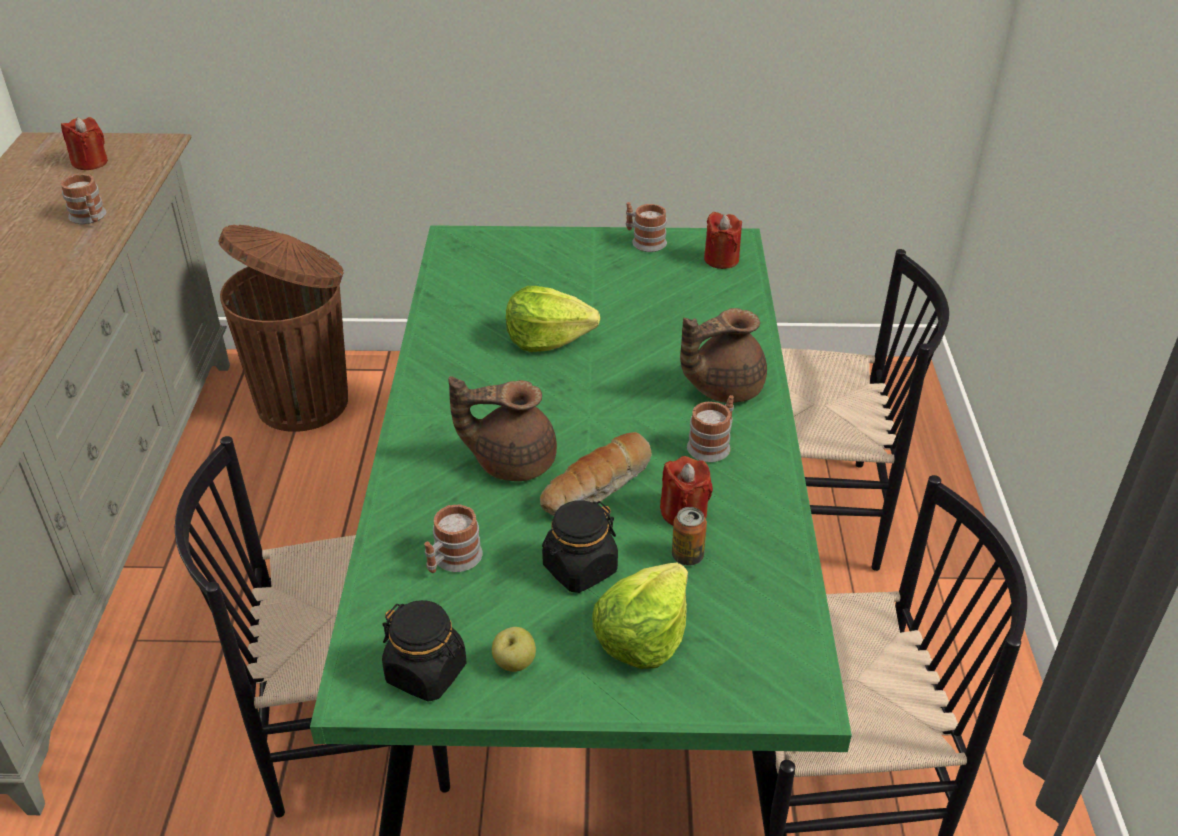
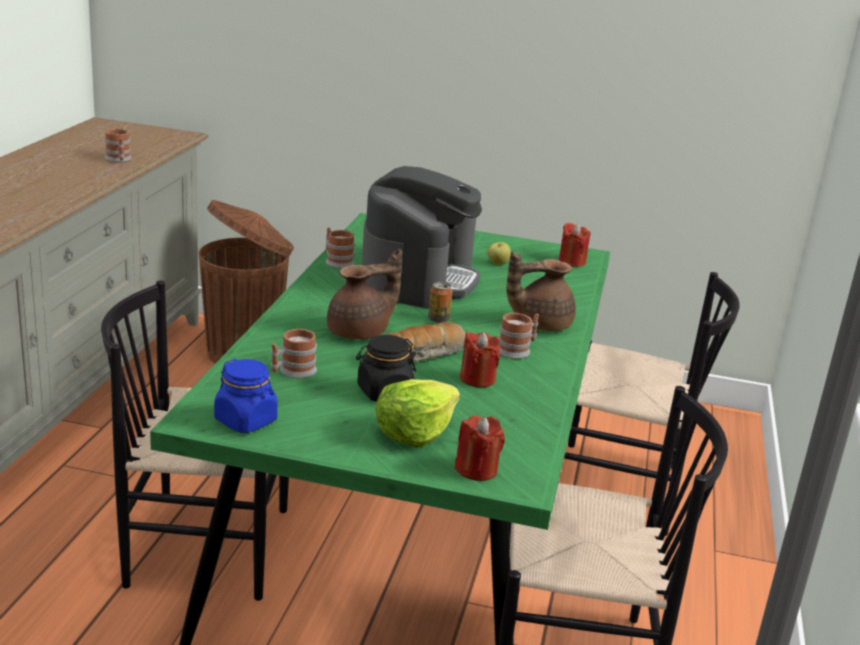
camera: 10 degrees right, 15 degrees down
red candle [61,117,108,170] -> red candle moved to [455,415,505,481]
black jar [382,600,467,702] -> blue jar [214,359,278,433]
brown teapot [448,376,557,481] -> brown teapot turned 135 degrees clockwise [327,249,402,340]
apple [492,627,536,672] -> apple moved to [487,242,511,265]
lettuce [506,286,600,352] -> coffee machine [362,166,482,309]
mug [626,202,667,252] -> mug moved to [325,227,355,269]
can [672,507,707,566] -> can moved to [428,282,453,323]

